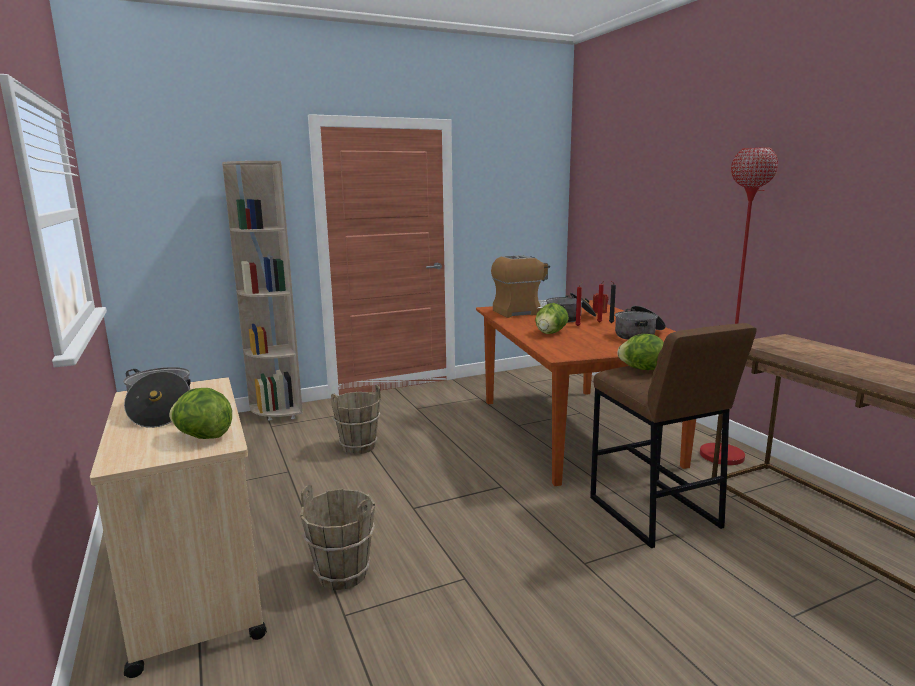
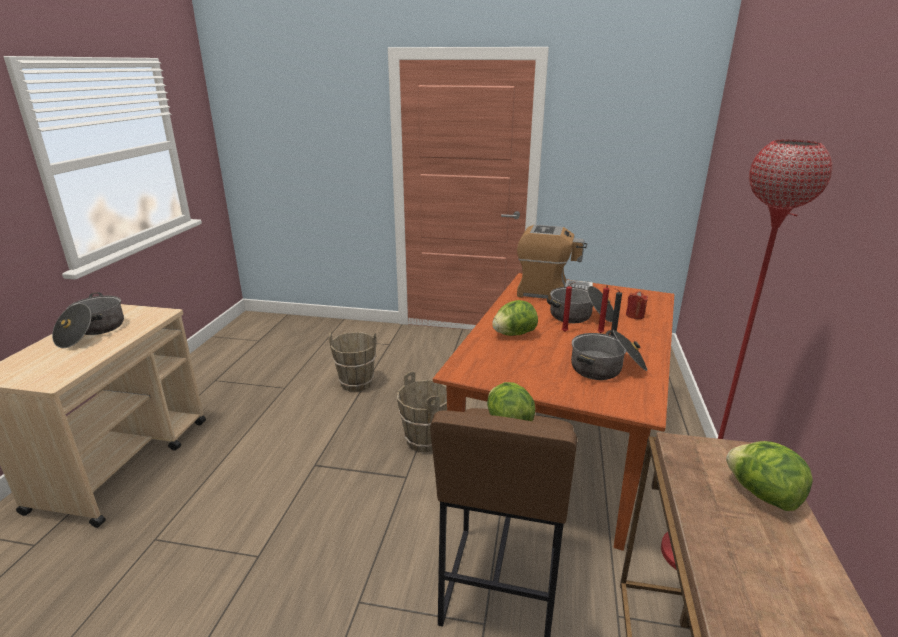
camera: 35 degrees right, 10 degrees up
lettuce [169,388,232,439] -> lettuce moved to [726,441,813,511]
beige bookcase [222,161,303,420] -> none
brown bucket [300,485,375,590] -> brown bucket moved to [397,371,447,452]

